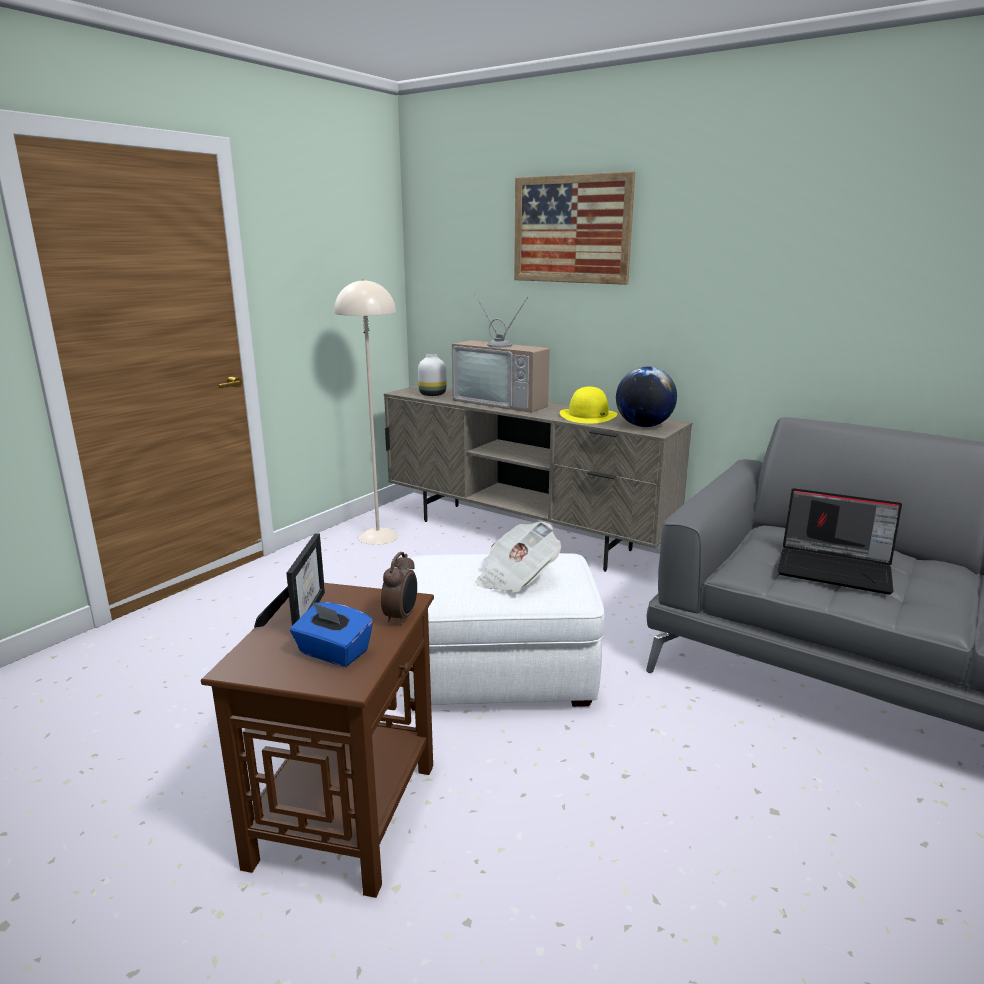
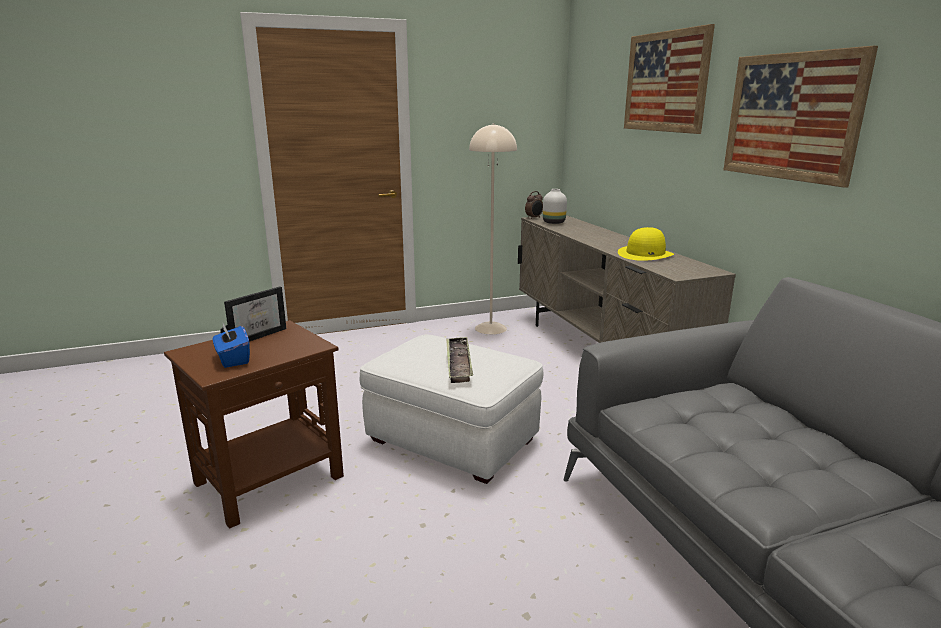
camera: 35 degrees right, 0 degrees up
alarm clock [381,552,417,626] -> alarm clock moved to [525,191,543,219]
television [452,294,550,413] -> none
newspaper [476,522,561,593] -> tray [446,337,473,383]
globe [616,366,677,427] -> none
laptop [777,488,902,595] -> none
none -> picture [723,46,878,188]

